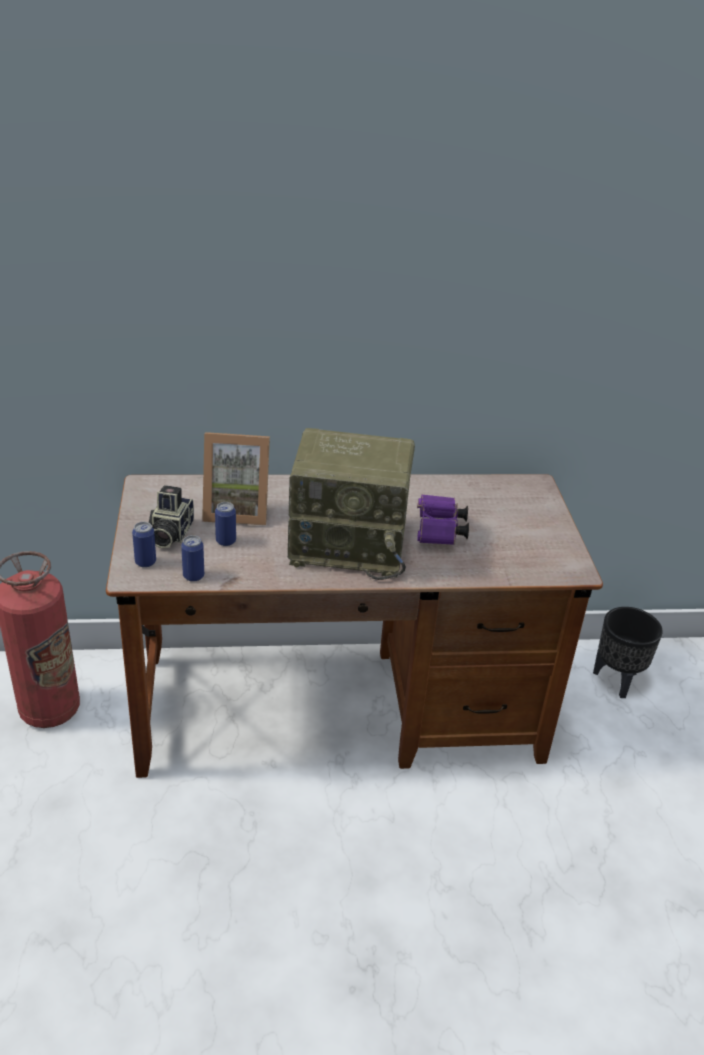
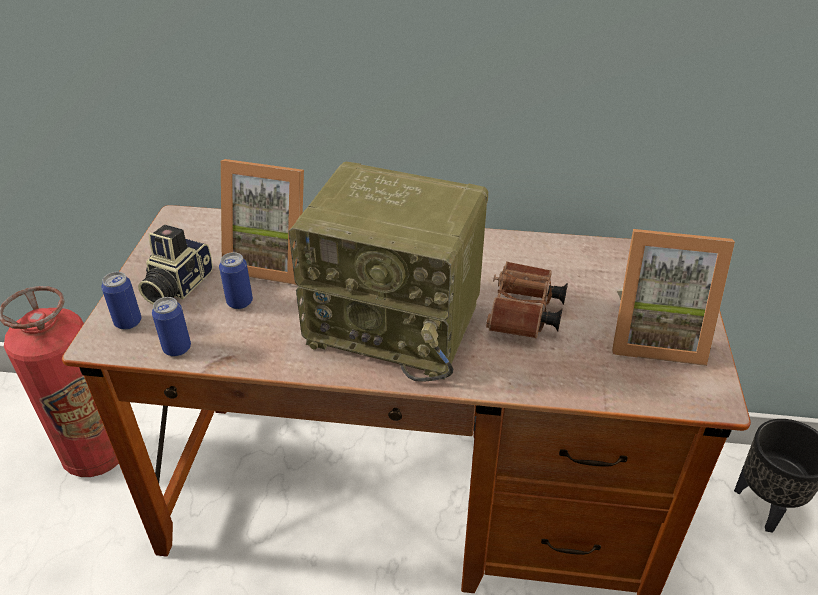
camera: 15 degrees right, 5 degrees up
purple binoculars [417,494,469,545] -> brown binoculars [486,261,568,339]
none -> picture frame [612,229,735,366]

